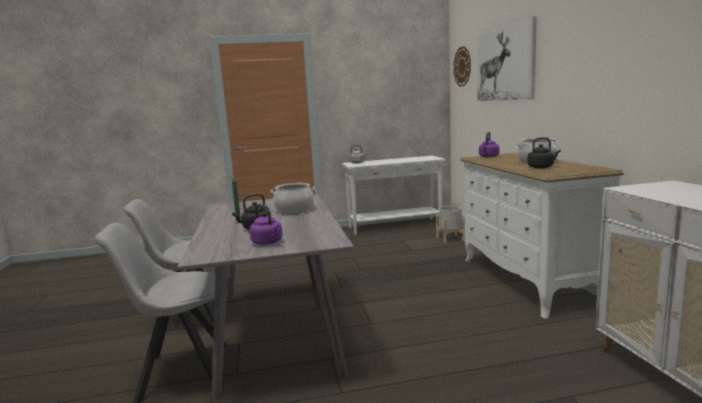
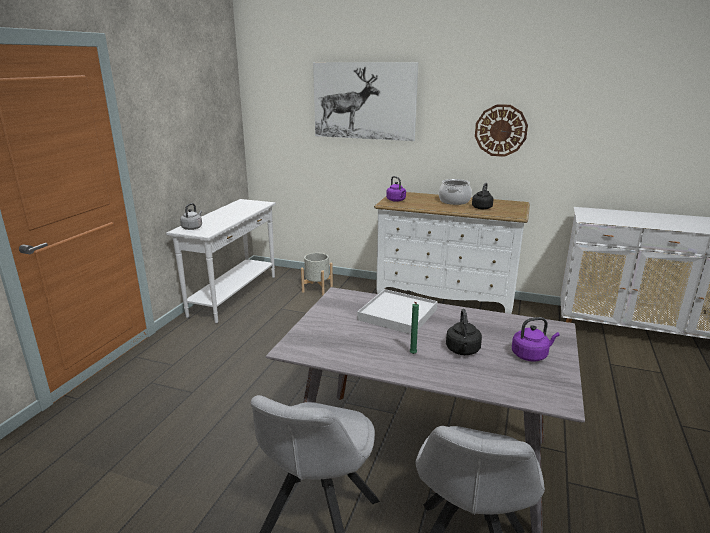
camera: 60 degrees left, 10 degrees up
cooking pot [270,183,316,214] -> white tray [357,289,438,334]
wall clock [454,46,471,87] -> wall clock moved to [475,104,528,157]

